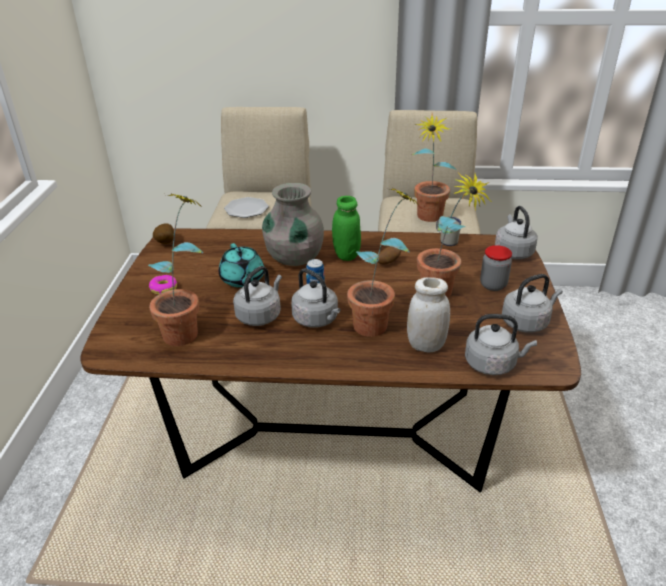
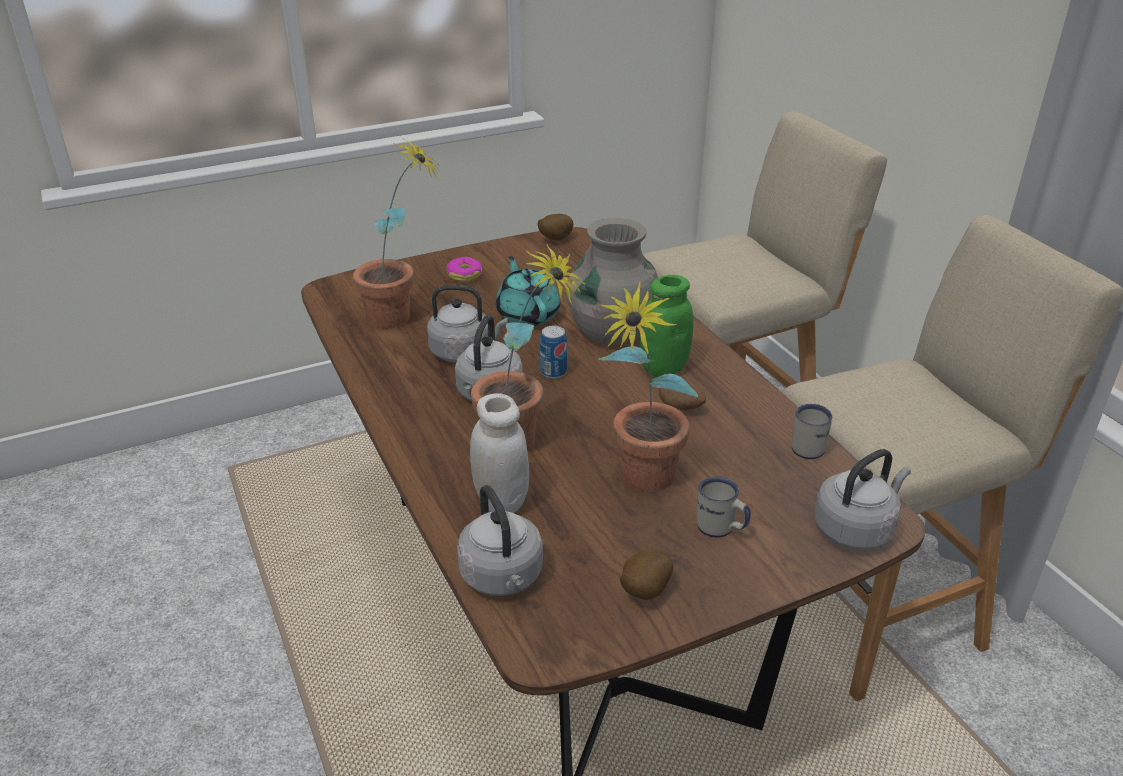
camera: 60 degrees right, 0 degrees up
turquoise teapot [219,243,264,288] -> turquoise teapot turned 120 degrees clockwise [496,256,560,326]
plate [224,197,269,218] -> none
potted plant [411,113,456,222] -> none
jar [480,245,512,291] -> white mug [697,476,751,537]
grey kettle [502,274,563,333] -> potato [620,550,673,600]

